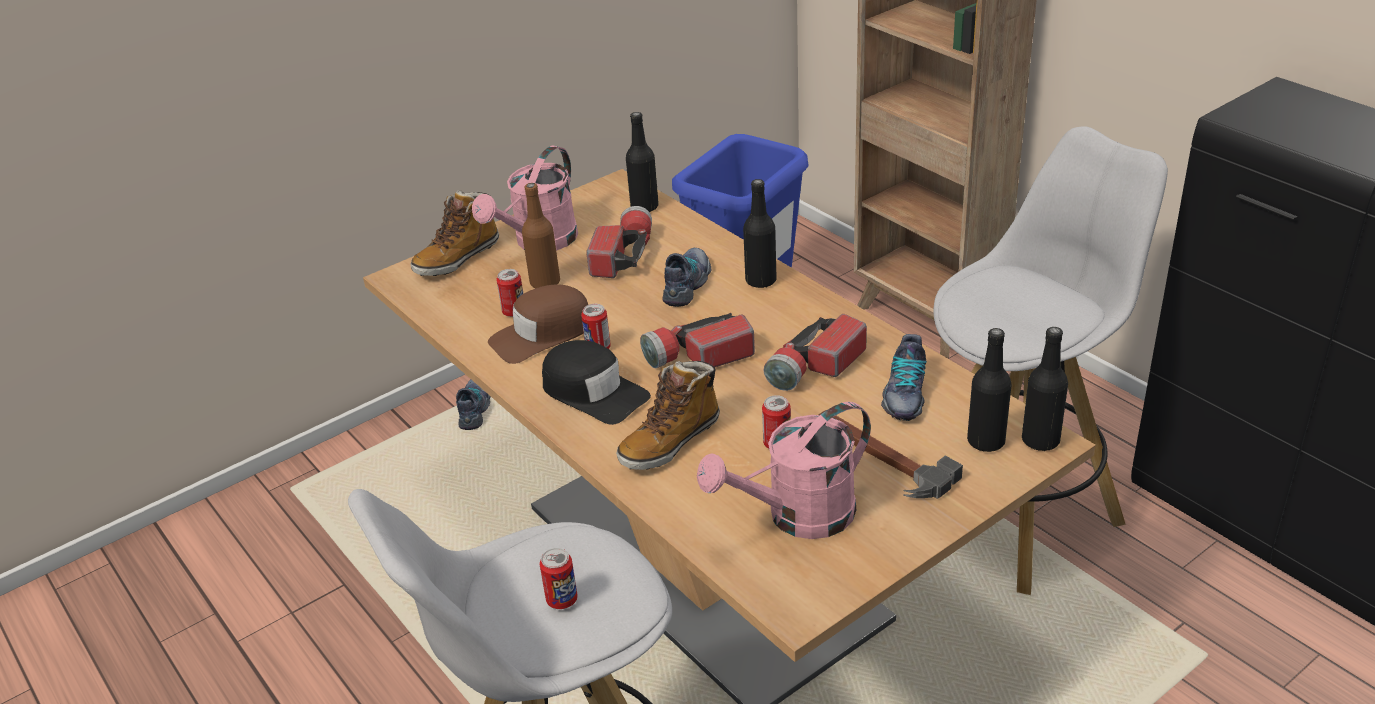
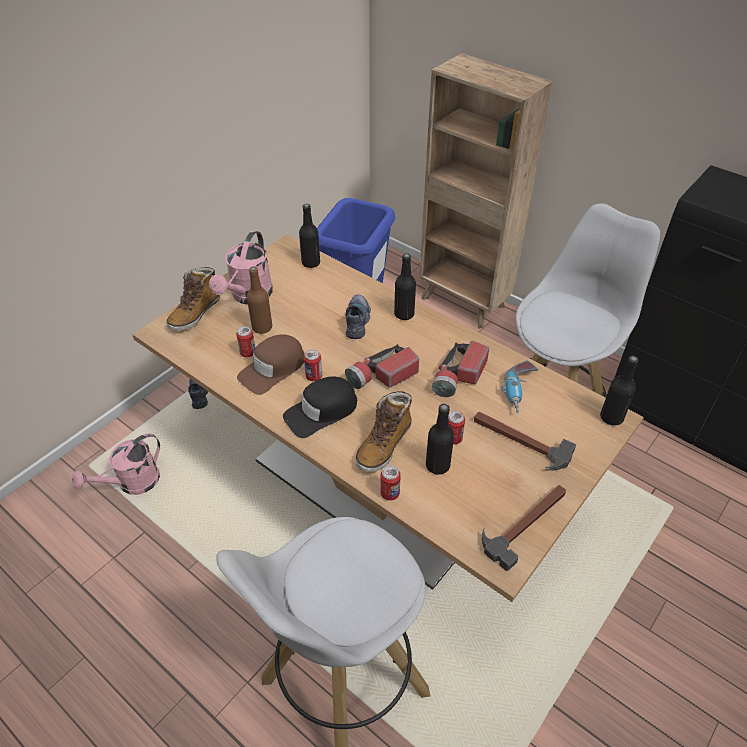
camera: 15 degrees left, 10 degrees up
can [540,548,578,609] -> can moved to [380,466,401,501]
black cap [542,340,651,425] -> black cap turned 120 degrees clockwise [283,376,357,438]
flashlight [586,206,652,278] -> none
pink watering can [697,402,871,539] -> pink watering can moved to [72,433,160,495]
shoe [881,334,927,421] -> power drill [501,360,538,413]
black bottle [967,328,1011,452] -> black bottle moved to [426,404,454,475]
none -> hammer [482,485,566,571]

